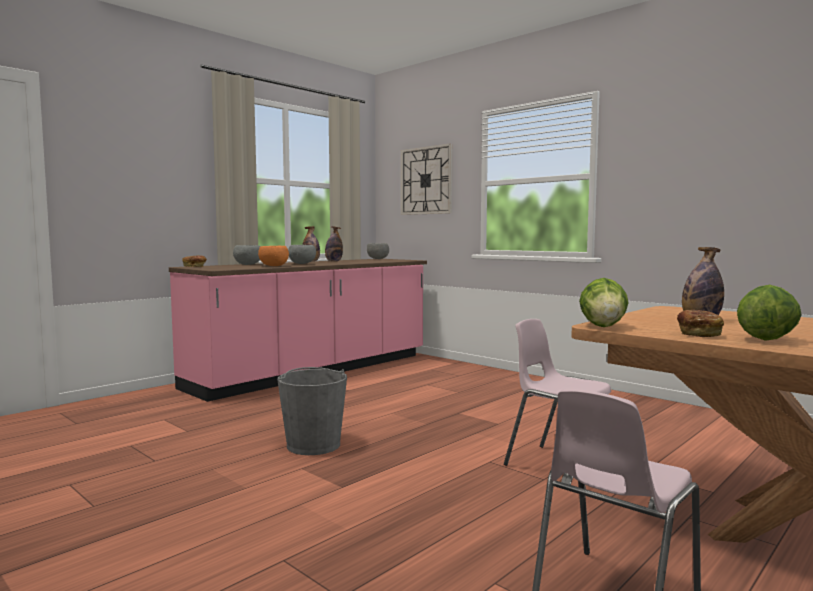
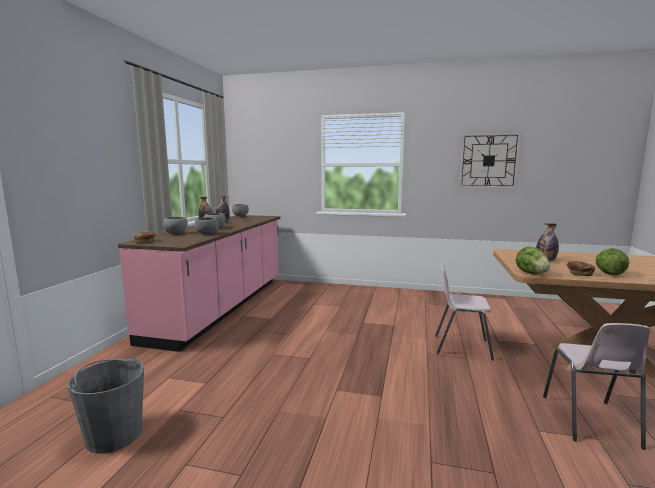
camera: 30 degrees left, 5 degrees up
orange bowl [258,246,289,266] -> grey bowl [195,217,219,235]
grey bucket [277,367,347,455] -> grey bucket moved to [67,358,144,454]
wall clock [401,143,452,215] -> wall clock moved to [459,133,521,188]

